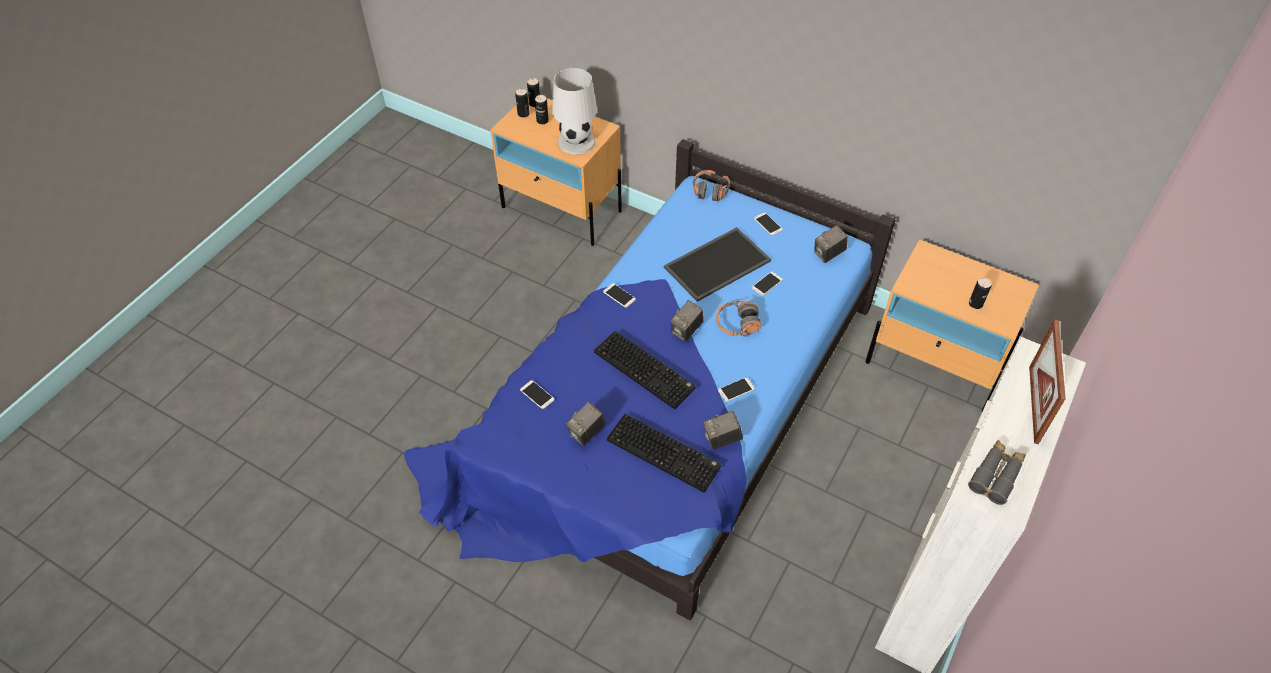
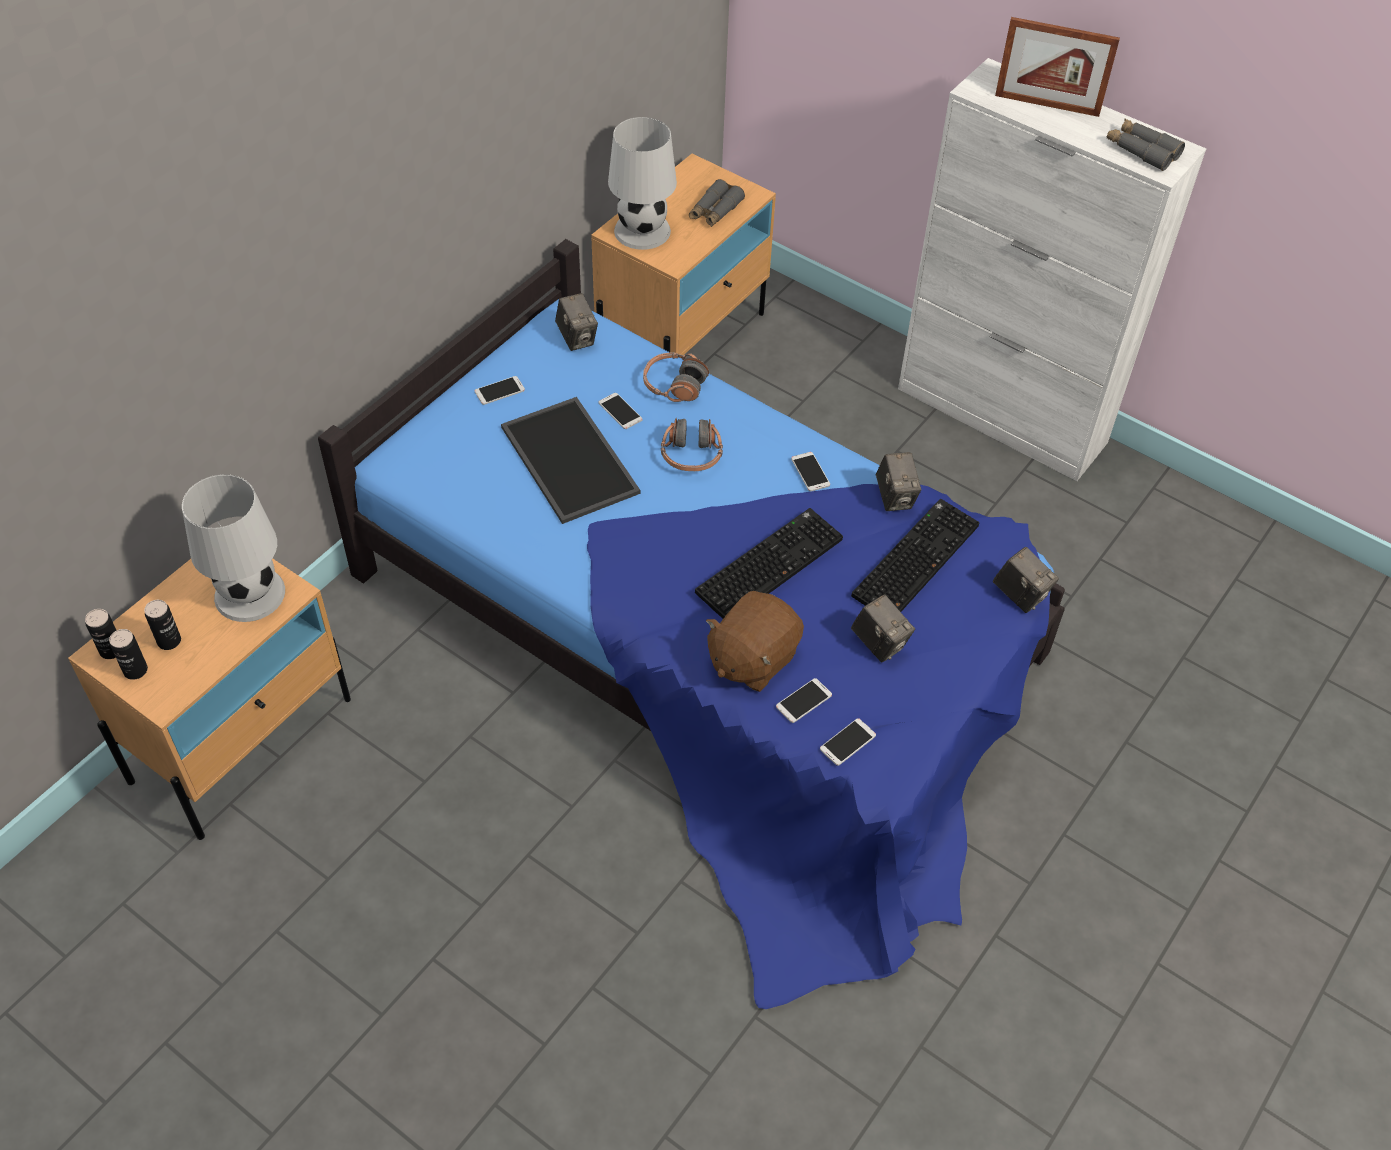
camera: 85 degrees left, 0 degrees up
phone [603,283,636,308] -> phone moved to [820,718,876,766]
camera [671,300,704,342] -> camera moved to [993,547,1059,613]
headphones [693,170,730,202] -> headphones moved to [643,352,709,402]
can [969,277,992,309] -> grey binoculars [689,179,745,227]
none -> white table lamp [608,117,677,250]
none -> brown plush toy [706,591,804,692]

